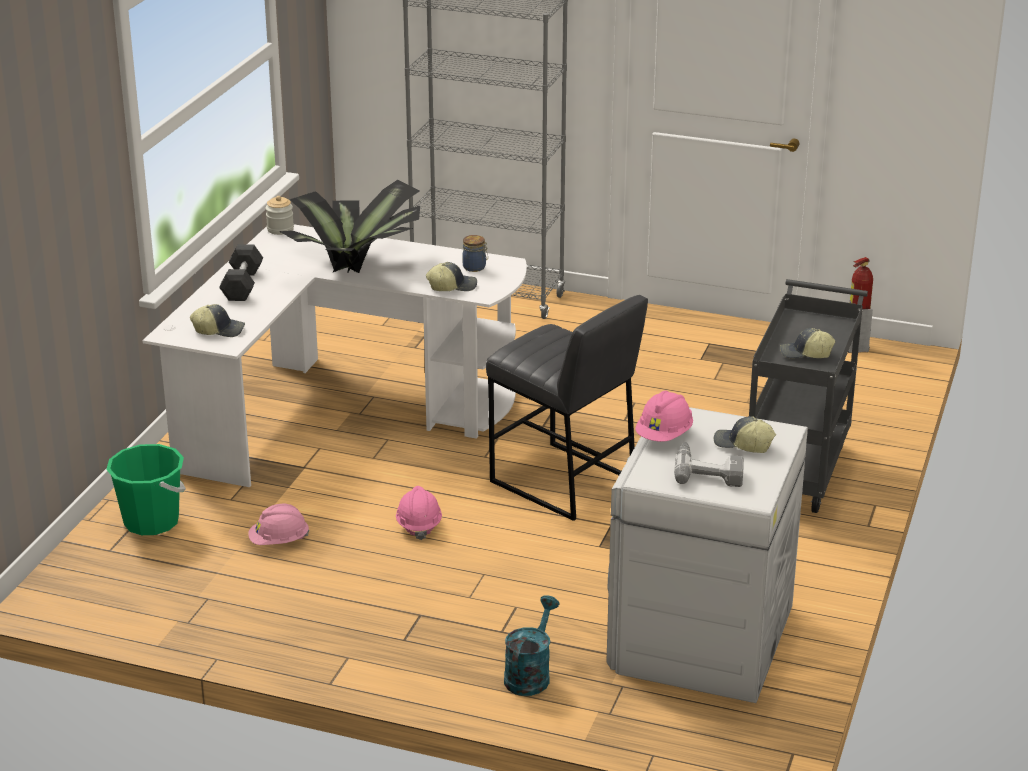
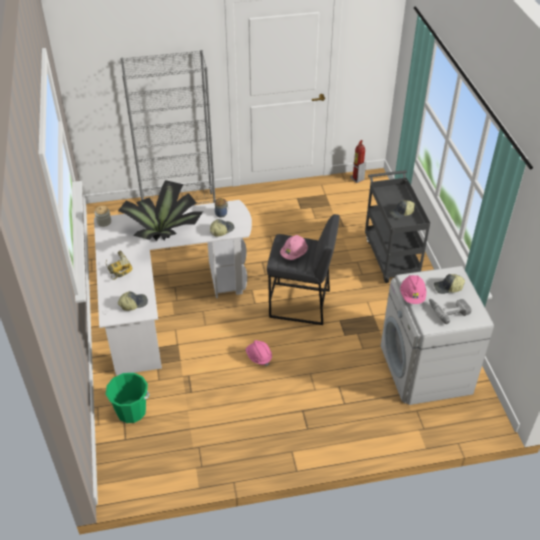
camera: 30 degrees left, 15 degrees up
black dumbbell [219,244,263,301] -> power drill [106,251,133,280]
pink hard hat [248,504,310,545] -> pink hard hat moved to [280,235,308,260]
turquoise watering can [504,595,560,696] -> none

